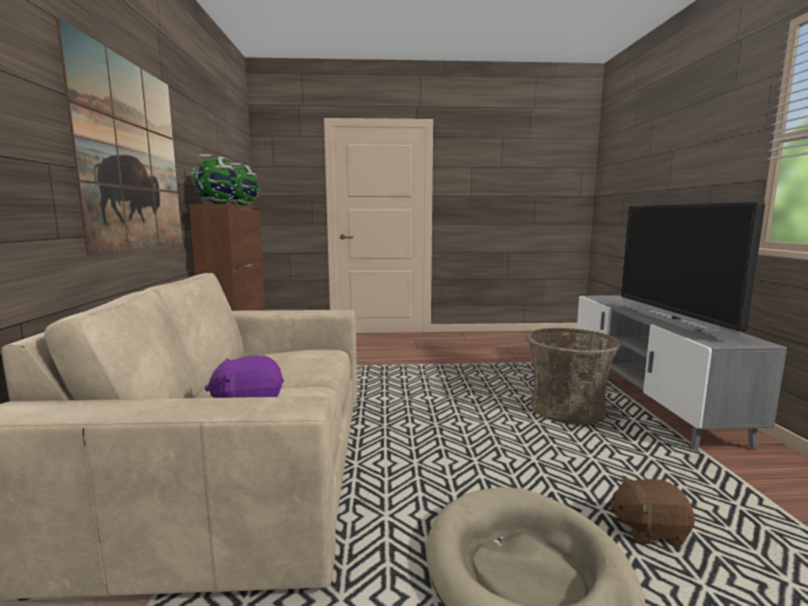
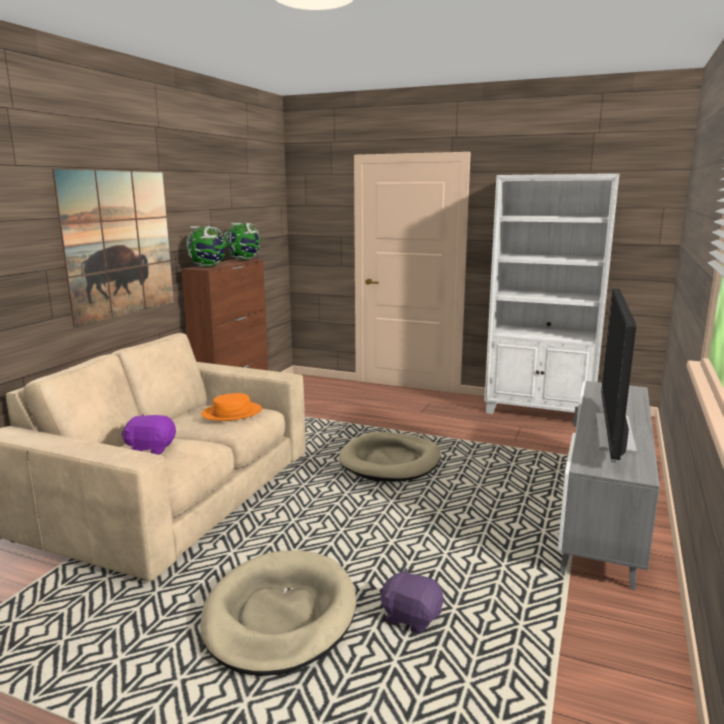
camera: 25 degrees right, 5 degrees up
basket [526,328,622,425] -> none
brown plush toy [610,475,695,546] -> purple plush toy [380,568,443,634]
none -> orange hat [201,393,262,421]
none -> beige dog bed [339,432,441,482]
none -> white bookcase [484,174,619,414]

